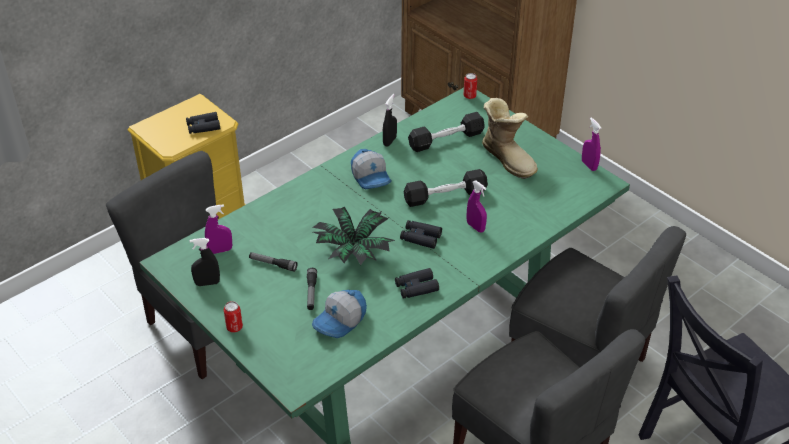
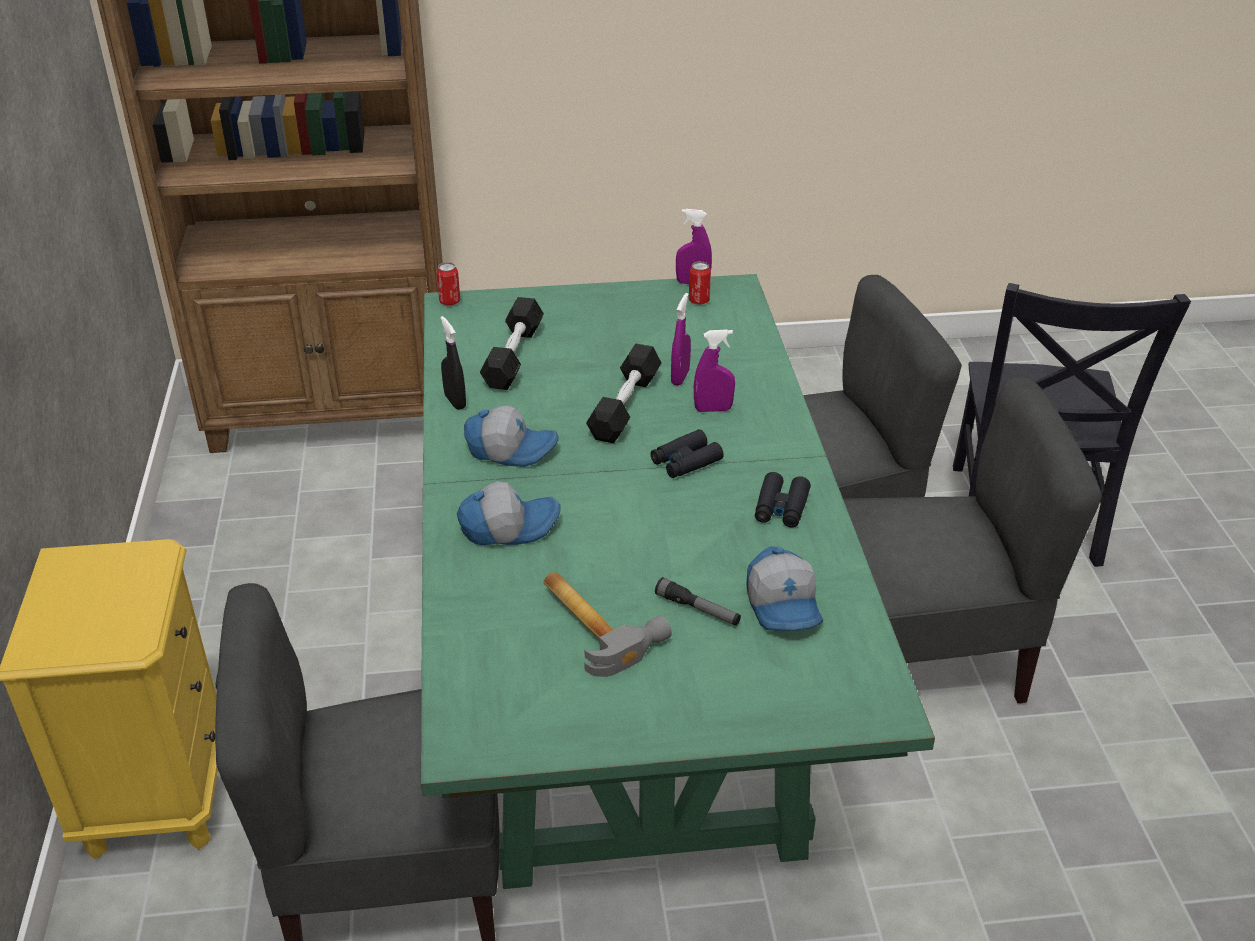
camera: 55 degrees left, 5 degrees down
black binoculars [186,112,220,134] -> none
black spray bottle [190,238,220,286] -> none
purple spray bottle [205,204,232,254] -> purple spray bottle moved to [671,293,691,386]
can [224,301,243,333] -> can moved to [689,261,711,305]
flashlight [249,252,298,272] -> hammer [543,572,672,677]
potted plant [312,206,395,265] -> none
boot [482,98,538,179] -> none
none -> cap [457,481,561,545]

